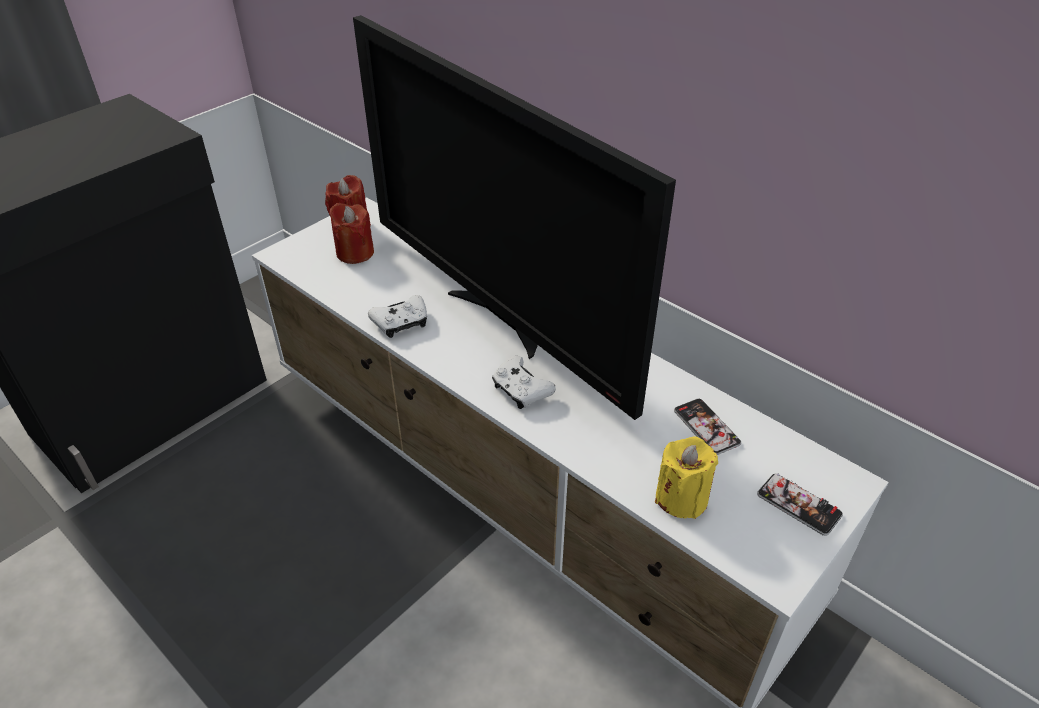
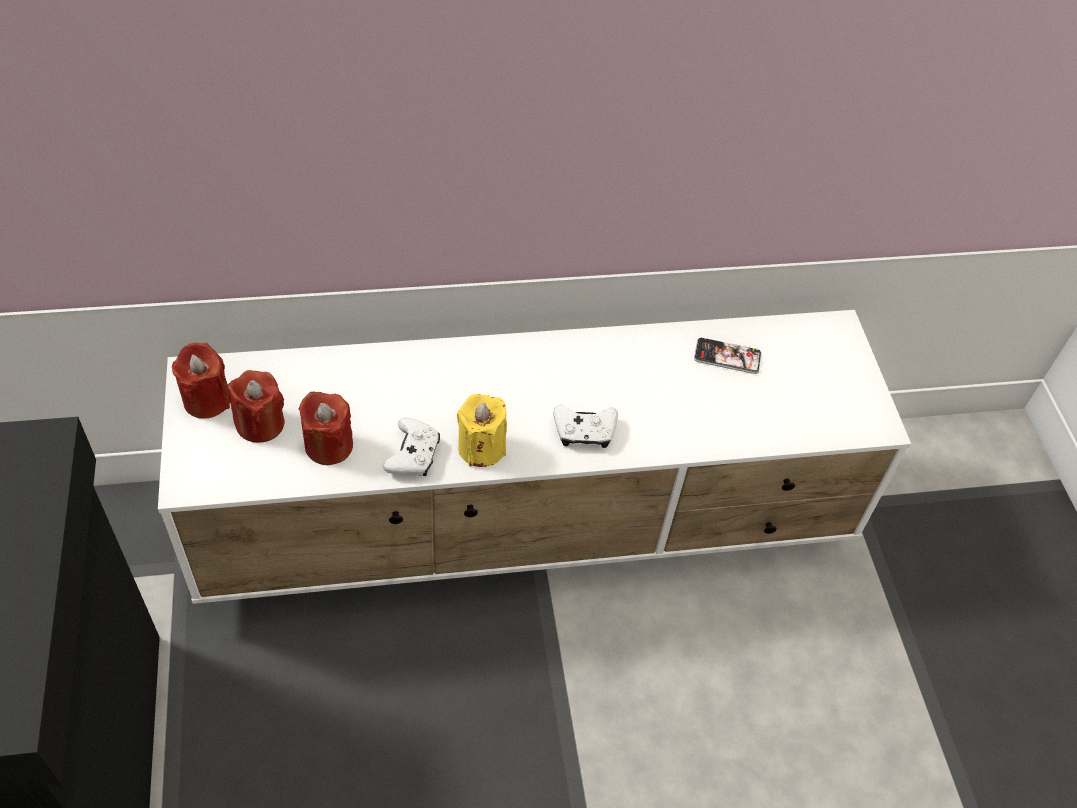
camera: 55 degrees left, 10 degrees up
television [353,15,676,420] -> none
yellow candle [655,436,718,519] -> yellow candle moved to [457,394,507,467]
phone [757,474,843,536] -> none
none -> red candle [299,392,353,465]

